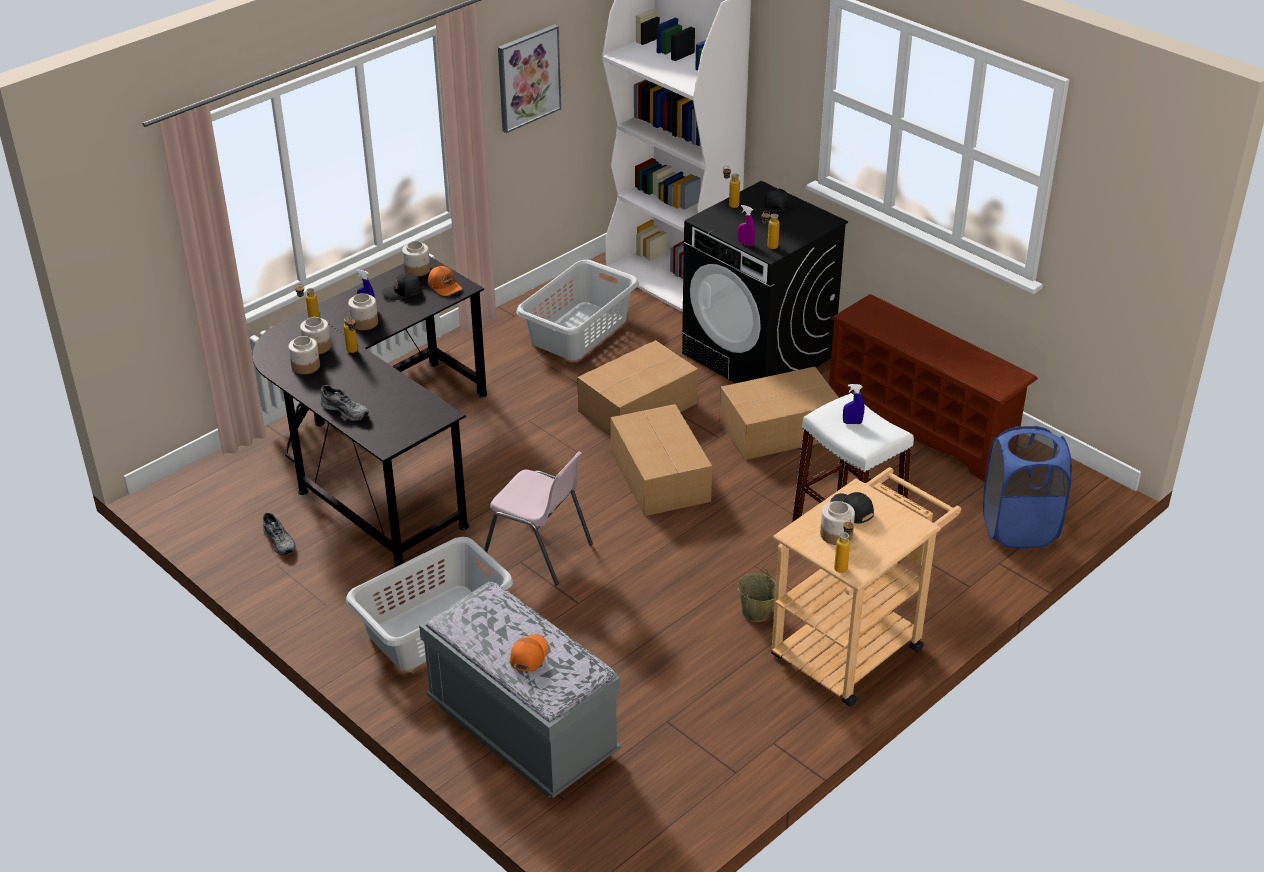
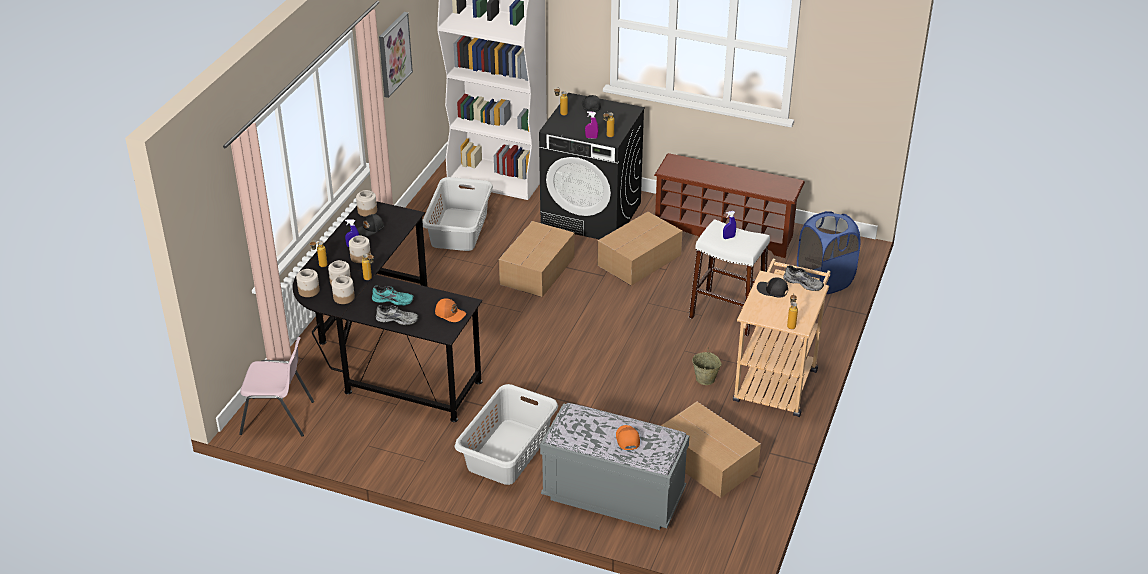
camera: 25 degrees left, 0 degrees up
grey shoe [263,512,296,555] -> grey shoe moved to [783,265,824,291]
orange cap [428,266,462,296] -> orange cap moved to [435,298,466,322]
pink chair [484,452,593,586] -> pink chair moved to [239,337,314,437]
cardboard box [610,404,712,516] -> cardboard box moved to [661,402,761,498]
jar [820,501,855,545] -> jar moved to [296,269,320,297]
none -> turquoise shoe [372,286,414,306]

